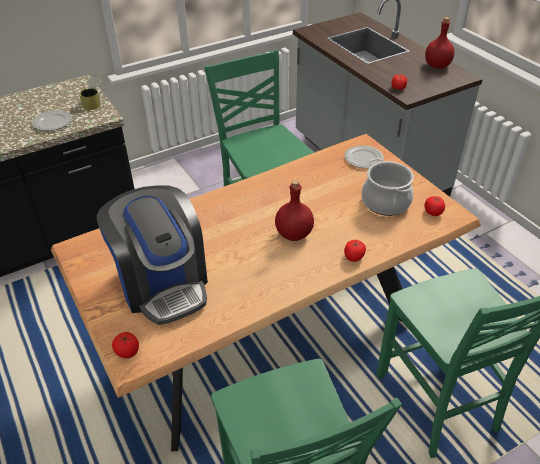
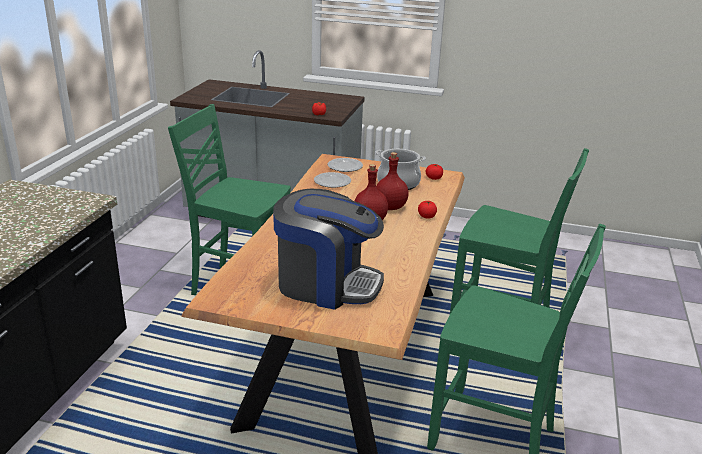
camera: 45 degrees left, 15 degrees down
plate [32,110,72,131] -> plate moved to [314,172,351,188]
can [79,76,102,110] -> none
tomato [112,332,139,358] -> none
red bottle [425,17,455,69] -> red bottle moved to [376,152,409,210]

